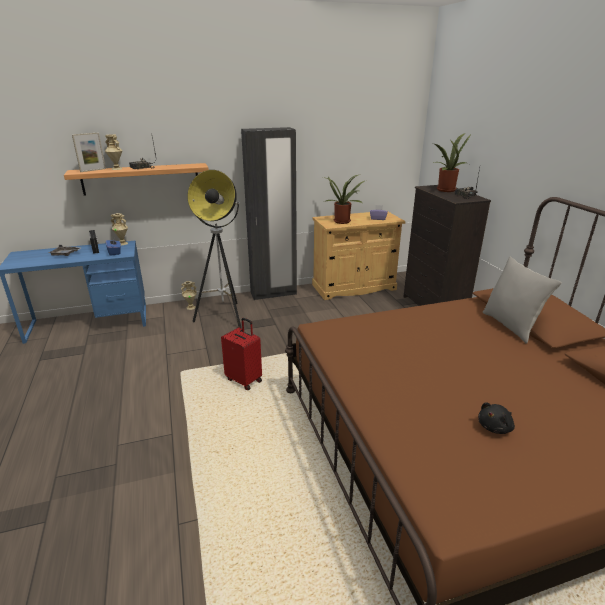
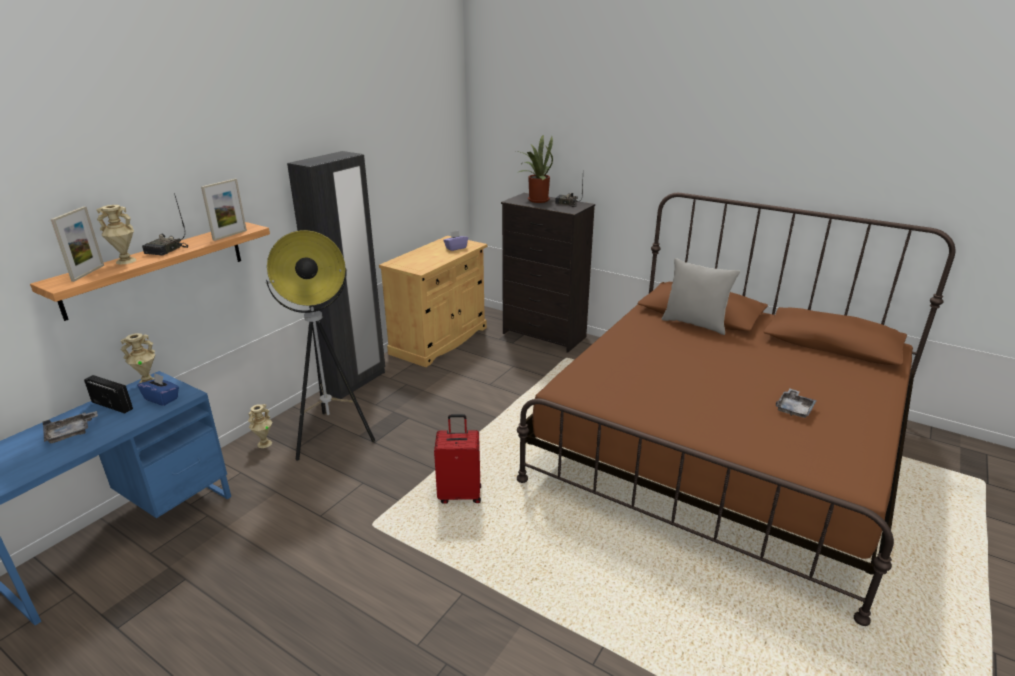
camera: 40 degrees left, 0 degrees up
potted plant [323,175,364,224] -> none
black plush toy [478,402,515,434] -> grey tray [776,389,817,418]
none -> picture frame [201,179,247,241]

